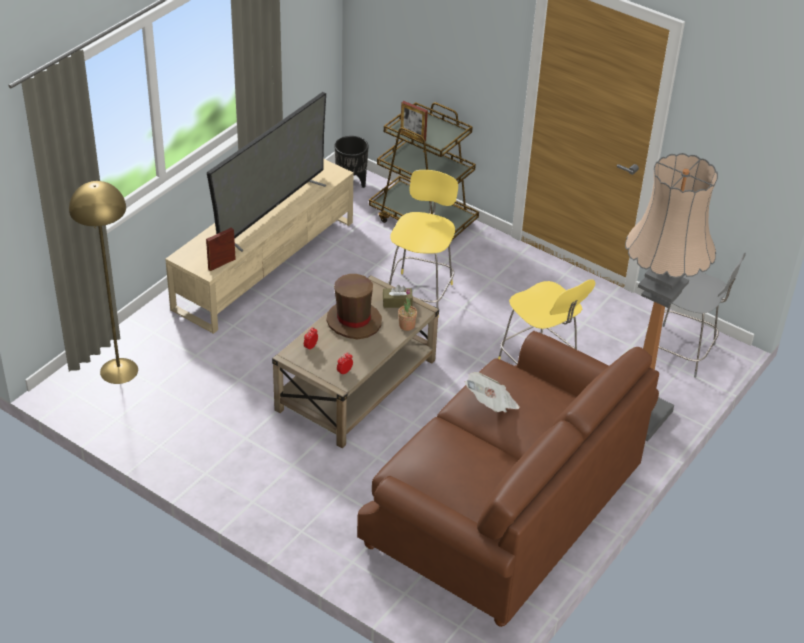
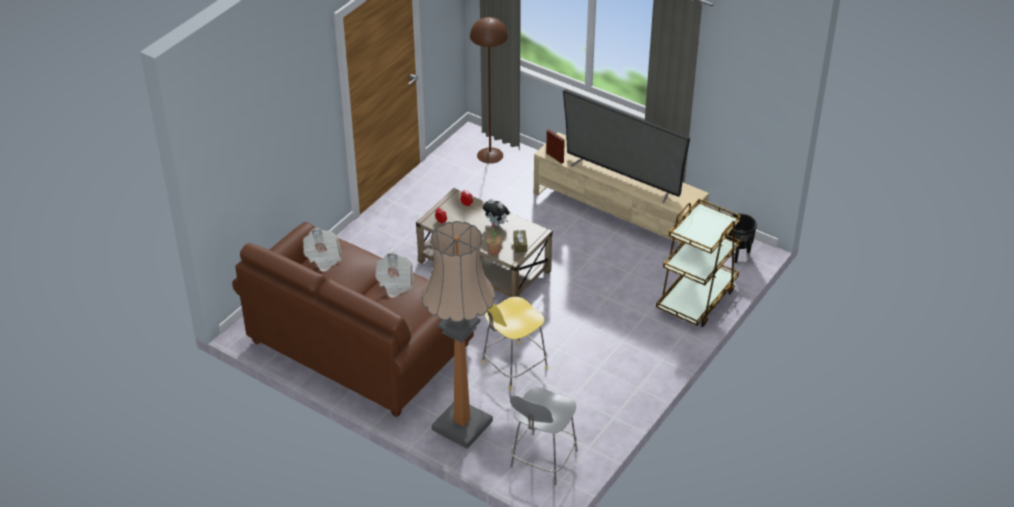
camera: 90 degrees right, 0 degrees up
yellow floor lamp [69,181,138,384] -> brown floor lamp [470,17,508,164]
brown hat [326,274,382,339] -> plush toy [483,198,510,226]
yellow stool [388,170,458,317] -> none
picture frame [400,101,428,142] -> none
none -> newspaper [303,228,342,272]

